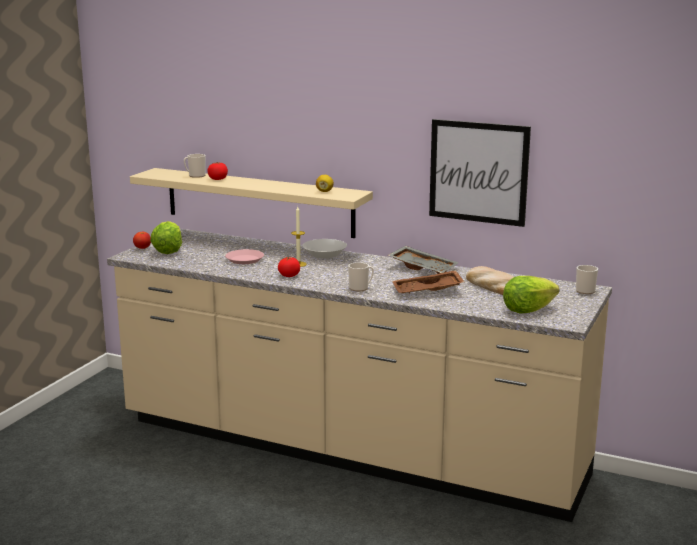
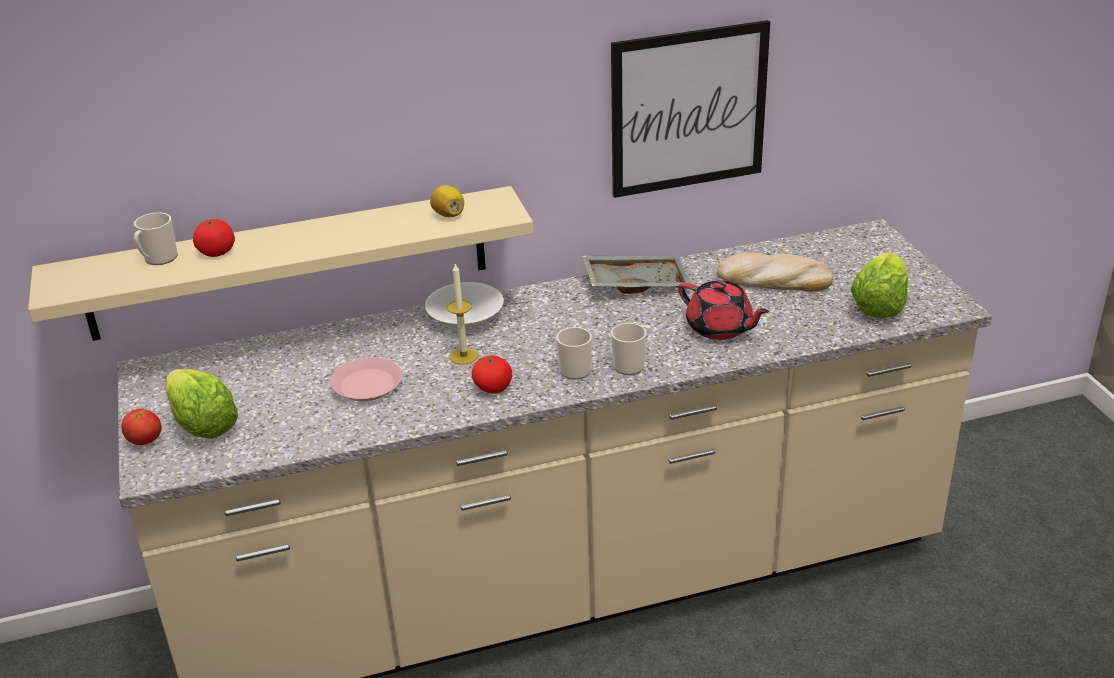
camera: 40 degrees left, 15 degrees up
brown tray [392,270,464,293] -> red teapot [678,281,769,340]
mug [576,265,598,294] -> mug moved to [556,327,592,380]

